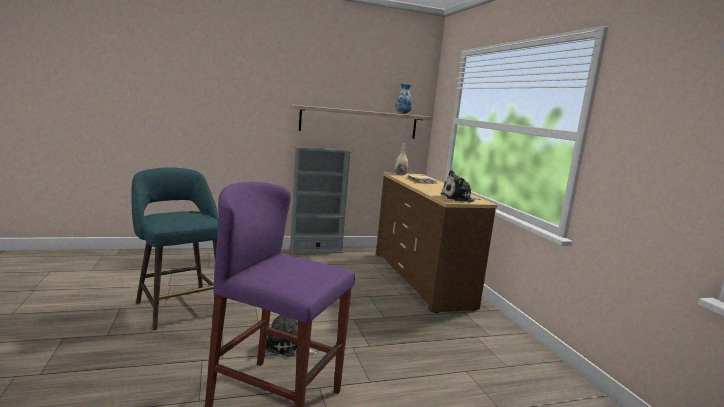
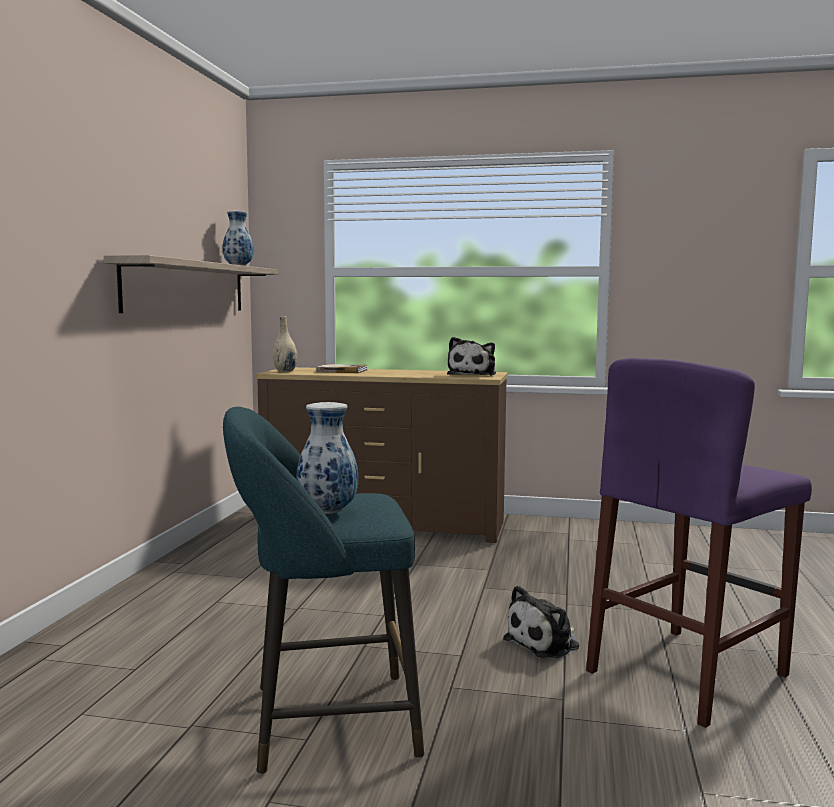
camera: 60 degrees left, 5 degrees down
grey bookcase [289,147,352,254] -> none
none -> vase [297,402,358,514]

